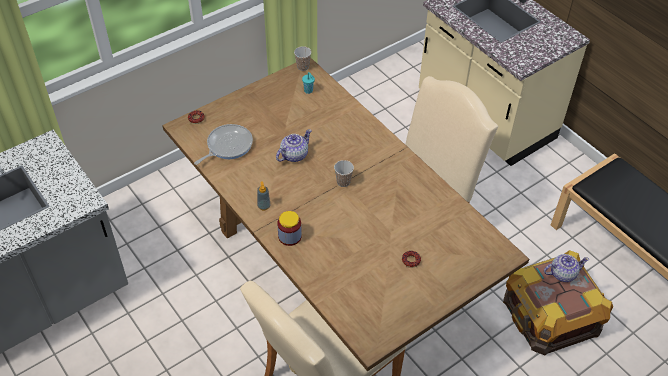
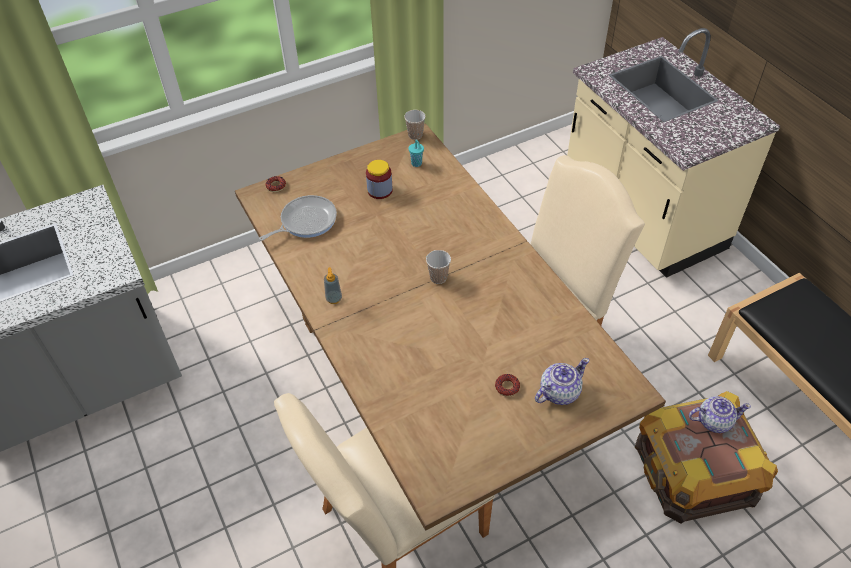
camera: 10 degrees right, 0 degrees up
teapot [276,129,312,162] -> teapot moved to [535,358,589,405]
jar [277,211,302,246] -> jar moved to [366,160,393,199]

